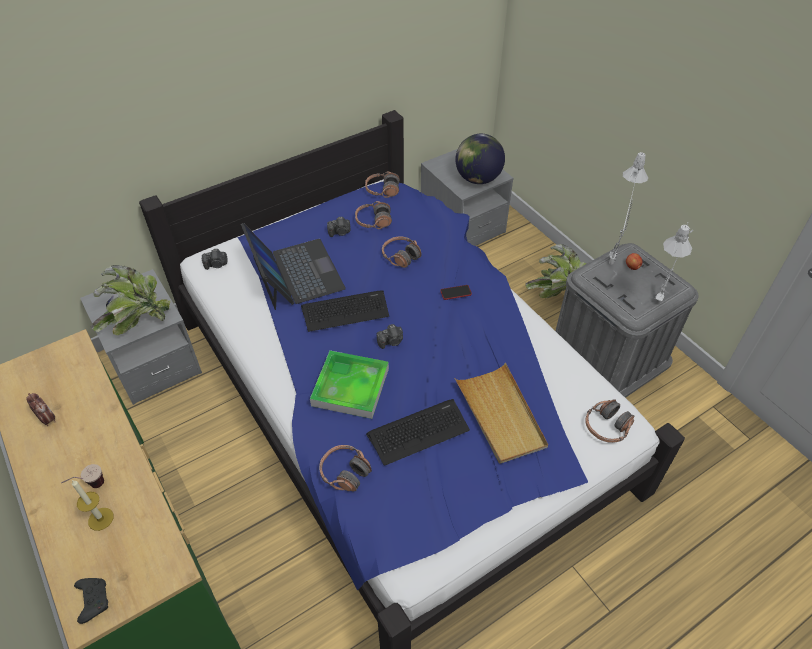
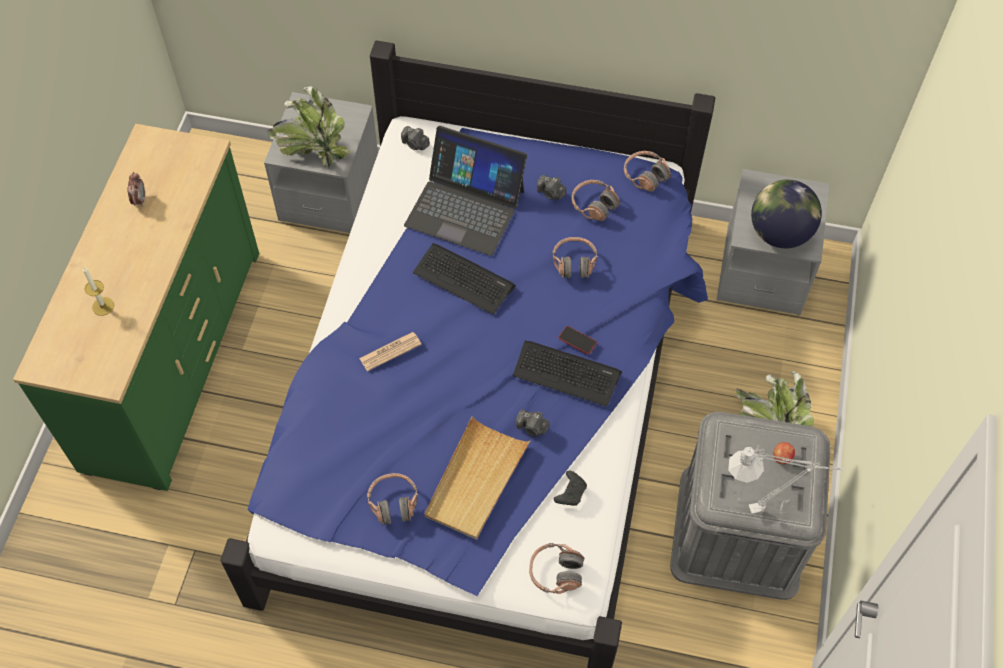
camera: 45 degrees right, 10 degrees up
cup [61,464,104,488] -> none
black game controller [74,578,108,624] -> black game controller moved to [554,471,587,506]
laptop [241,223,346,310] -> laptop turned 90 degrees clockwise [404,126,527,256]
tray [310,350,389,419] -> newspaper [359,332,422,371]
headphones [319,445,372,491] -> headphones moved to [367,473,418,526]
keyboard [366,399,470,466] -> keyboard moved to [513,340,622,407]
camera [376,324,403,349] -> camera moved to [516,409,550,437]
grey table lamp [609,152,648,265] -> none

